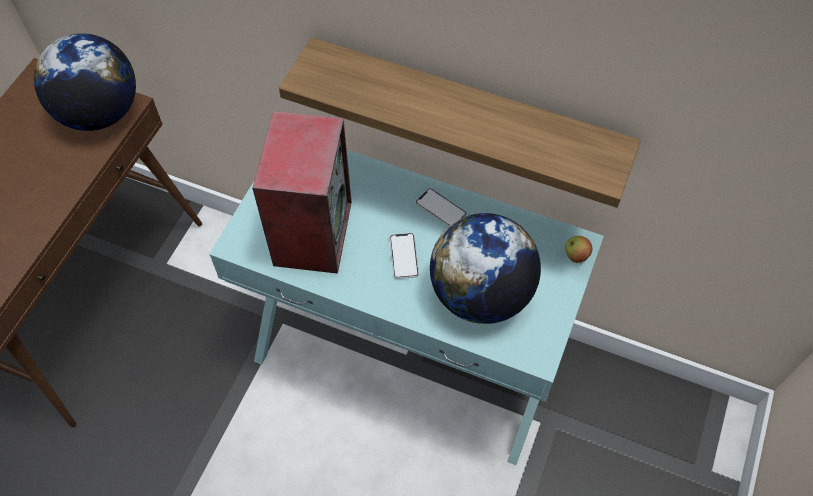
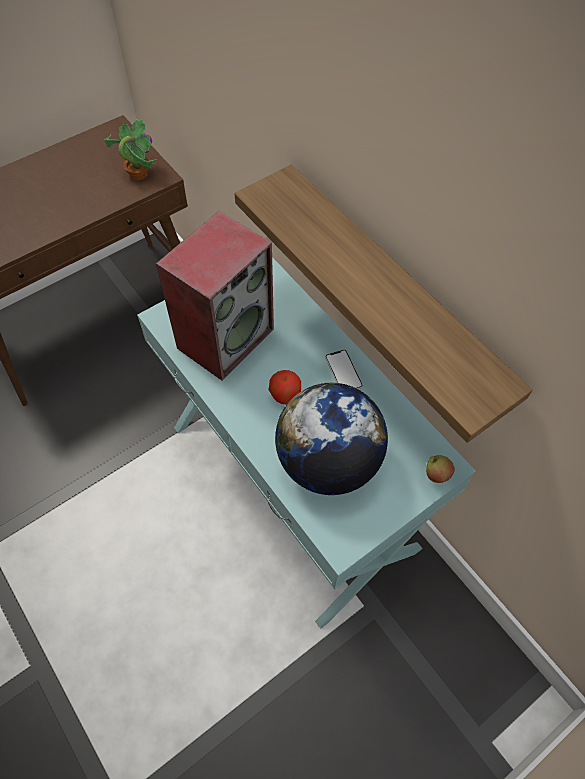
camera: 30 degrees right, 0 degrees up
globe [34,33,136,131] -> potted plant [104,119,158,180]
phone [390,233,419,279] -> apple [269,370,301,405]

